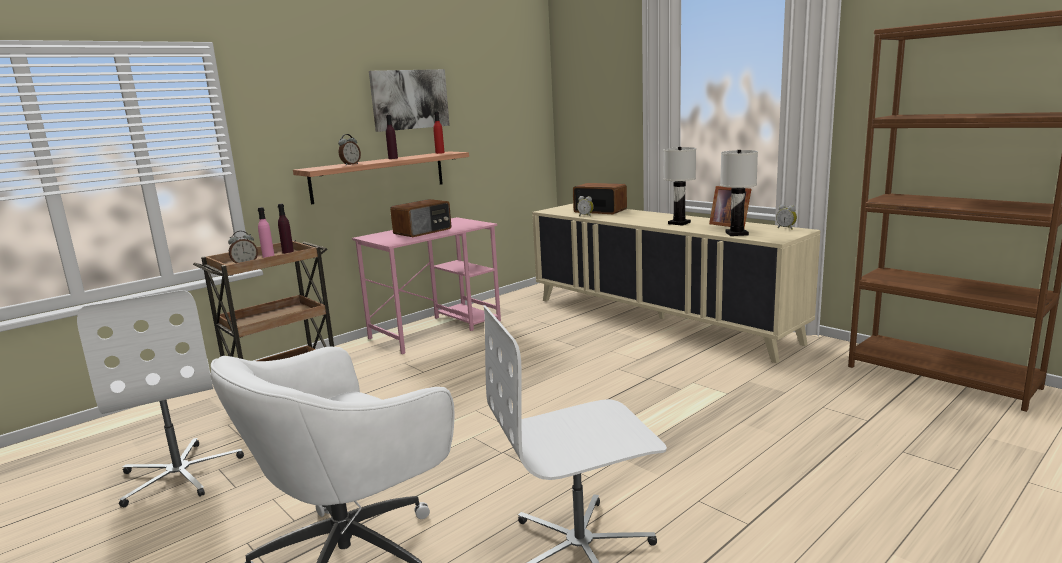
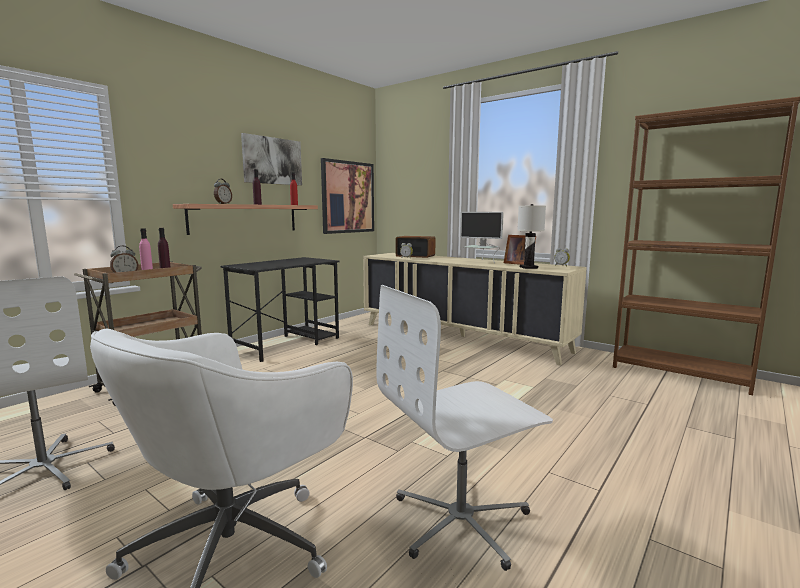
camera: 10 degrees left, 5 degrees down
pink desk [352,217,501,354] -> black desk [220,257,340,362]
radio [390,199,451,237] -> none
white table lamp [663,147,696,226] -> monitor [460,212,504,263]
none -> picture [321,158,374,234]

